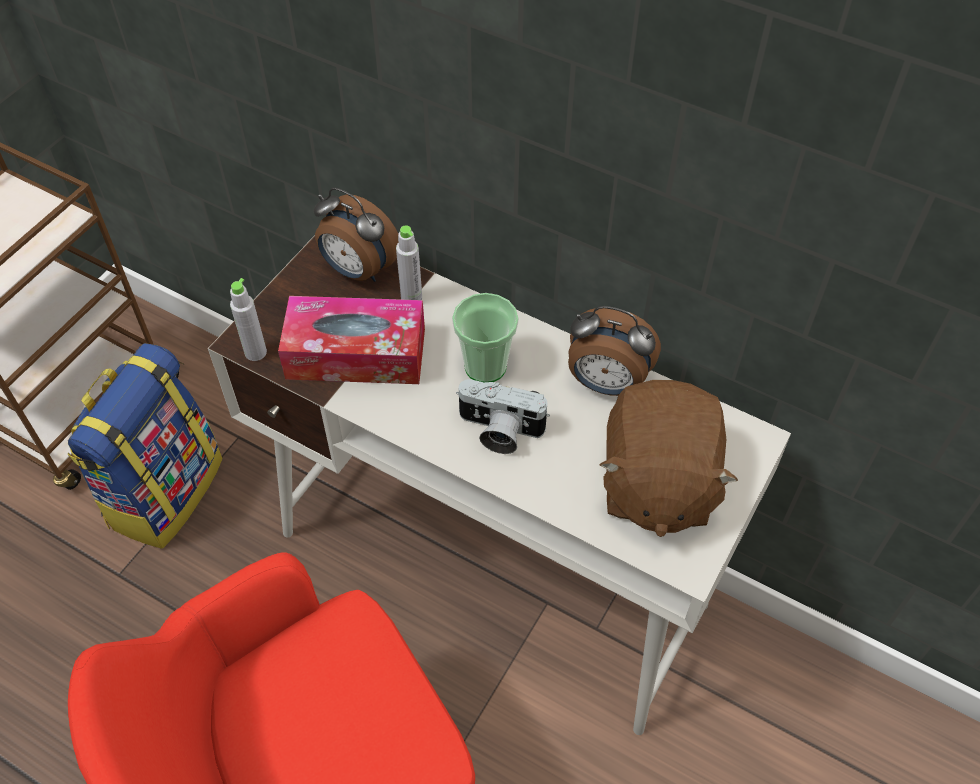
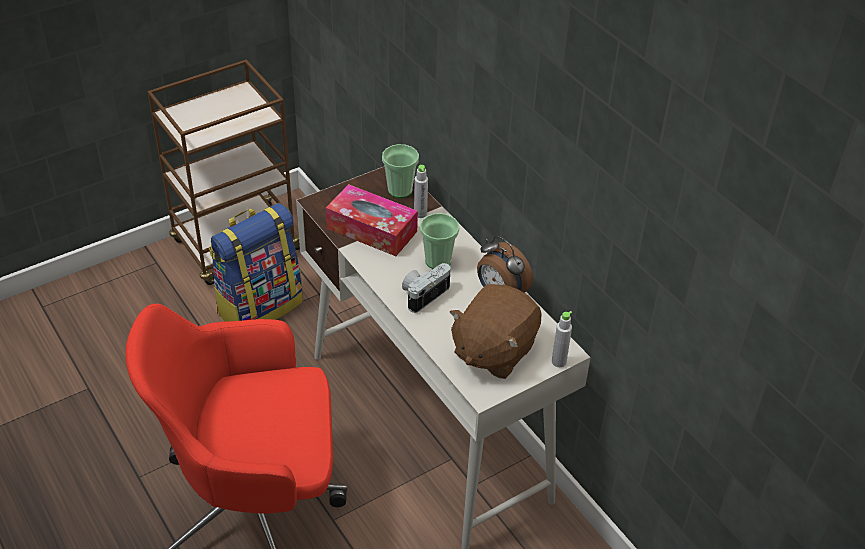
camera: 25 degrees right, 10 degrees down
grey bottle [230,278,267,361] -> grey bottle moved to [552,311,572,367]
alarm clock [314,188,399,282] -> cup [382,144,419,198]
camera [456,379,550,454] -> camera turned 90 degrees clockwise [402,263,451,313]

